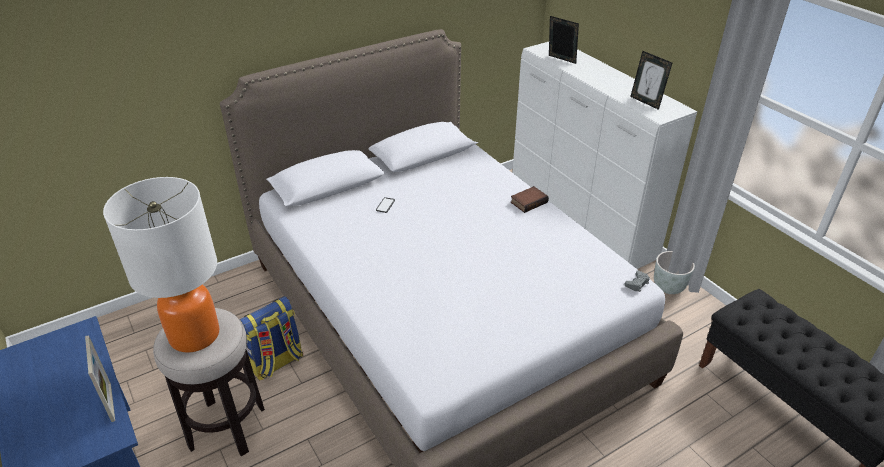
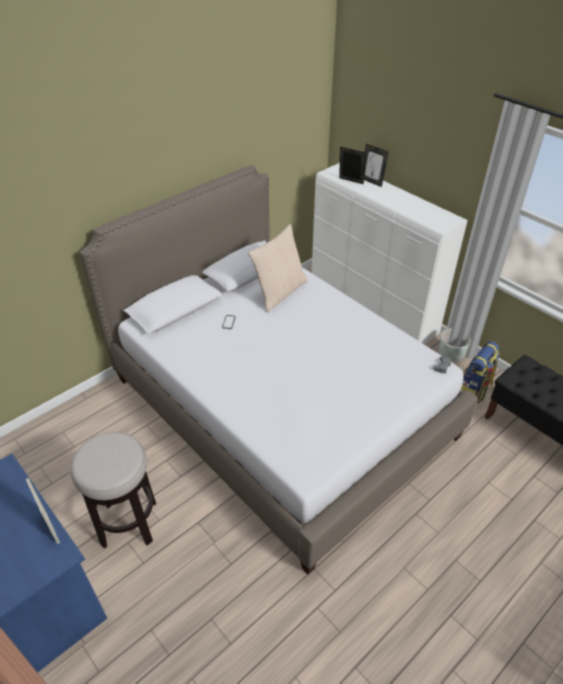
camera: 10 degrees left, 5 degrees up
table lamp [103,177,219,353] -> none
backpack [240,296,303,380] -> backpack moved to [461,341,500,403]
book [511,186,549,213] -> none
picture frame [630,51,672,110] -> picture frame moved to [364,144,388,187]
none -> beige pillow [248,224,308,312]

